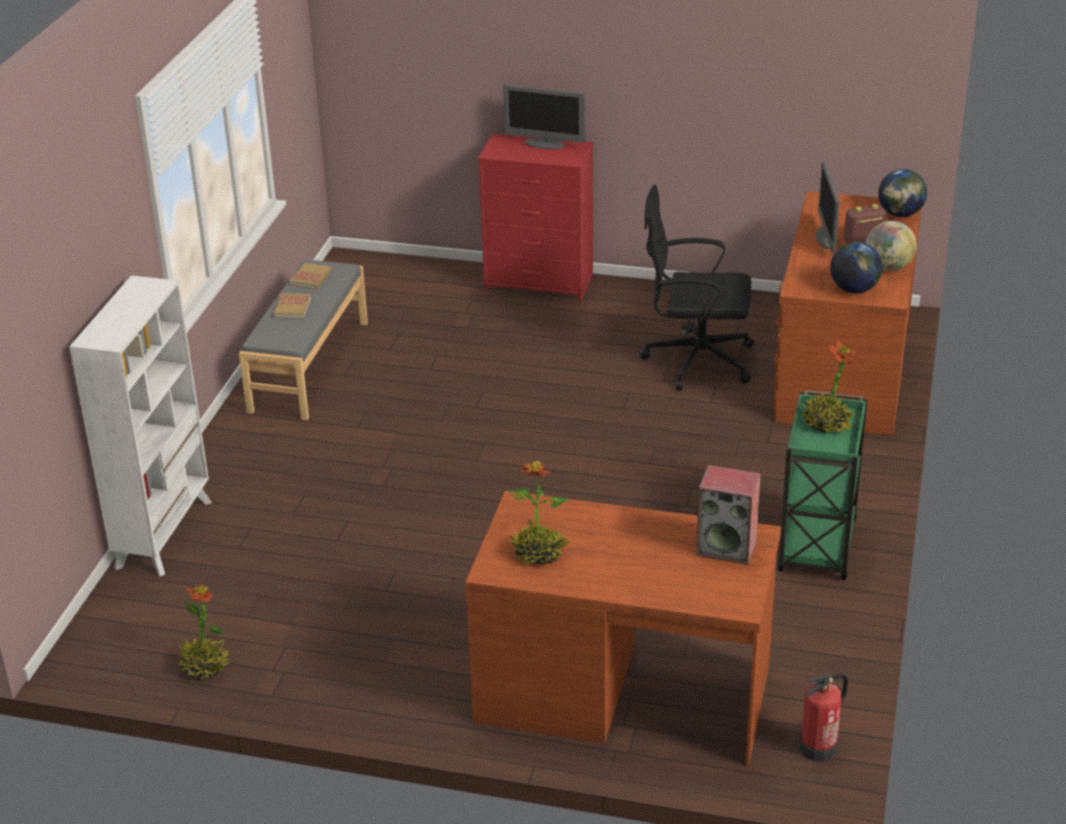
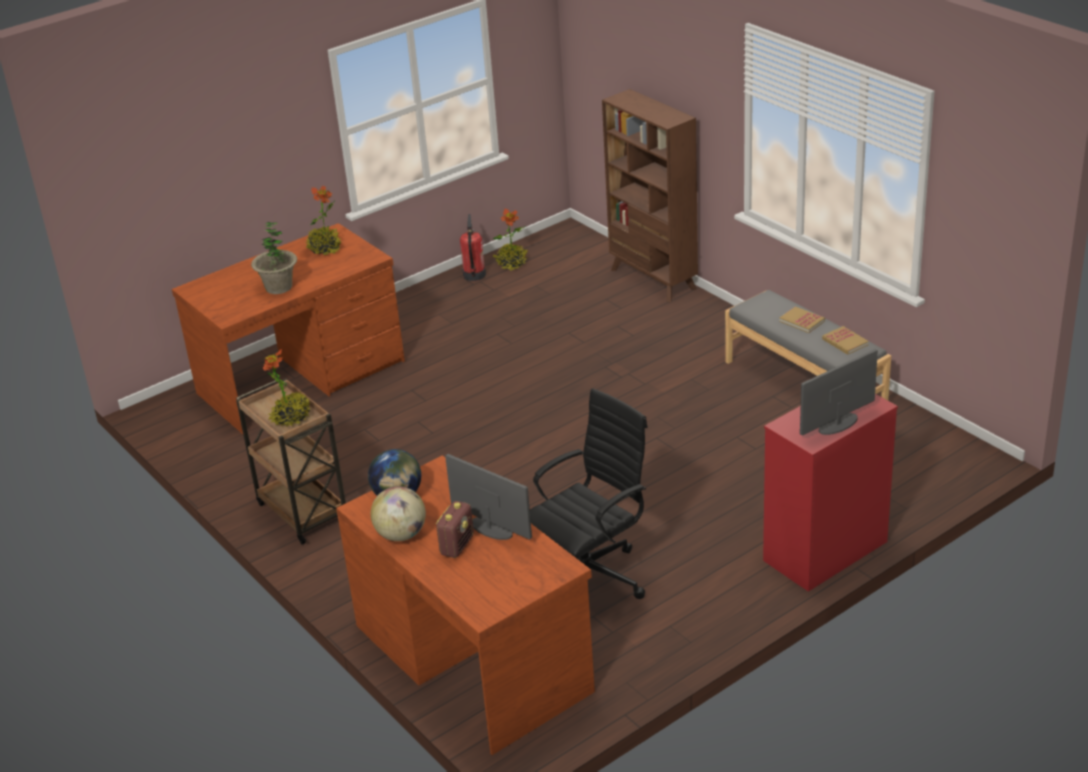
camera: 130 degrees right, 0 degrees up
white bookcase [69,275,212,576] -> brown bookcase [602,89,698,302]
speaker [696,465,761,565] -> none
green cart [778,390,867,580] -> brown cart [236,378,346,545]
fire extinguisher [800,673,848,762] -> fire extinguisher moved to [460,214,486,281]
globe [878,169,927,217] -> none
none -> potted plant [251,222,297,294]

